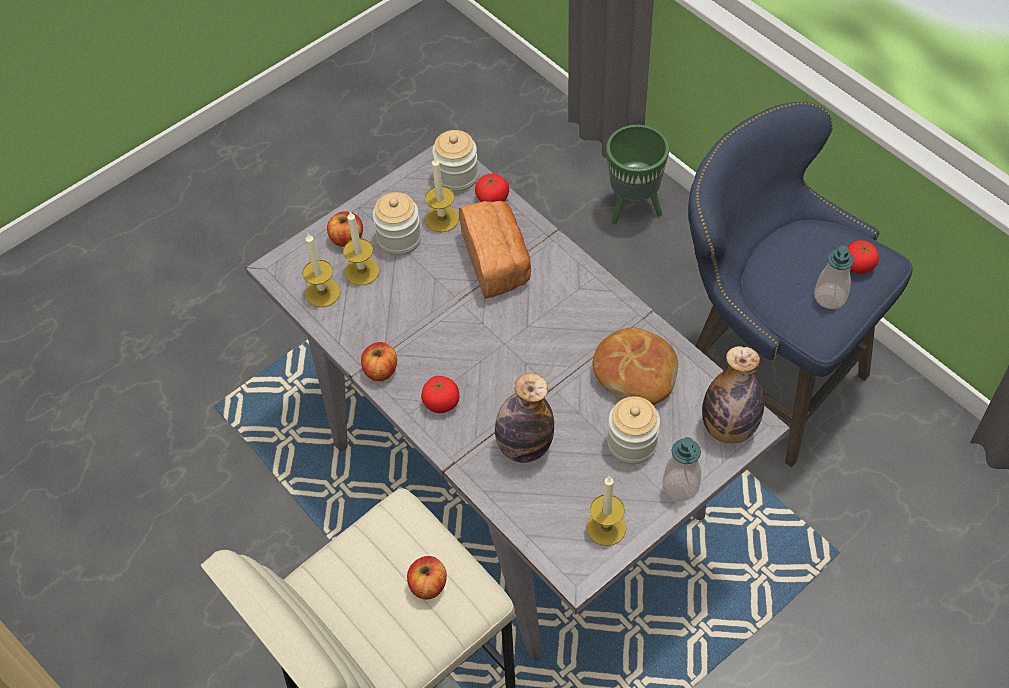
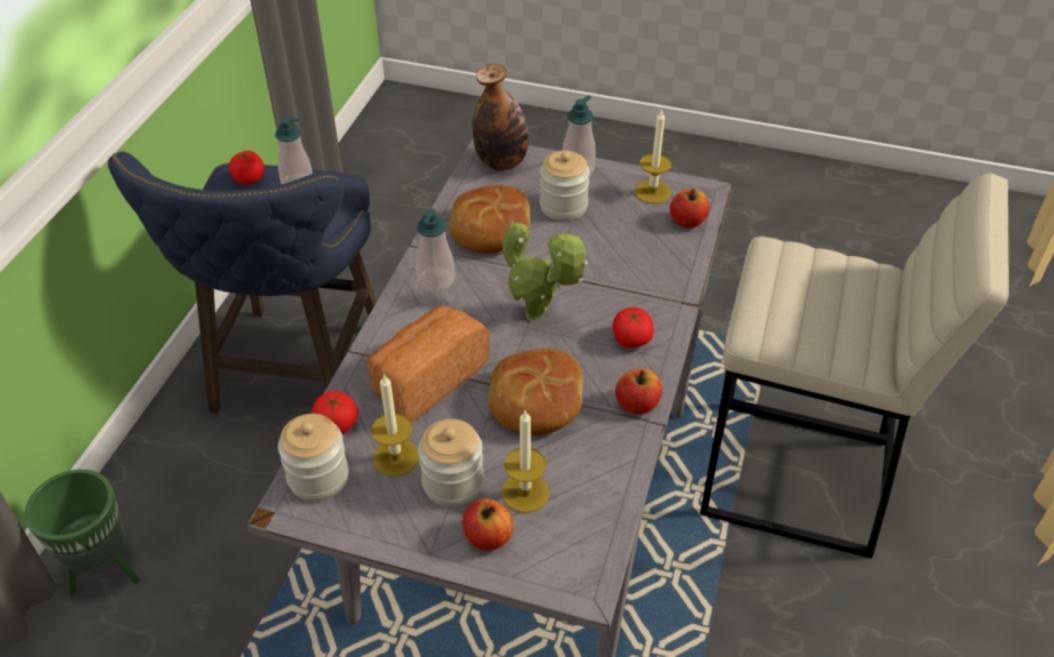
camera: 125 degrees left, 10 degrees down
candle [302,234,341,307] -> none
apple [407,556,447,600] -> apple moved to [670,189,710,228]
bottle [495,373,554,463] -> none
none -> soap dispenser [416,209,455,292]
none -> bread [488,348,584,435]
none -> potted plant [502,221,588,321]

